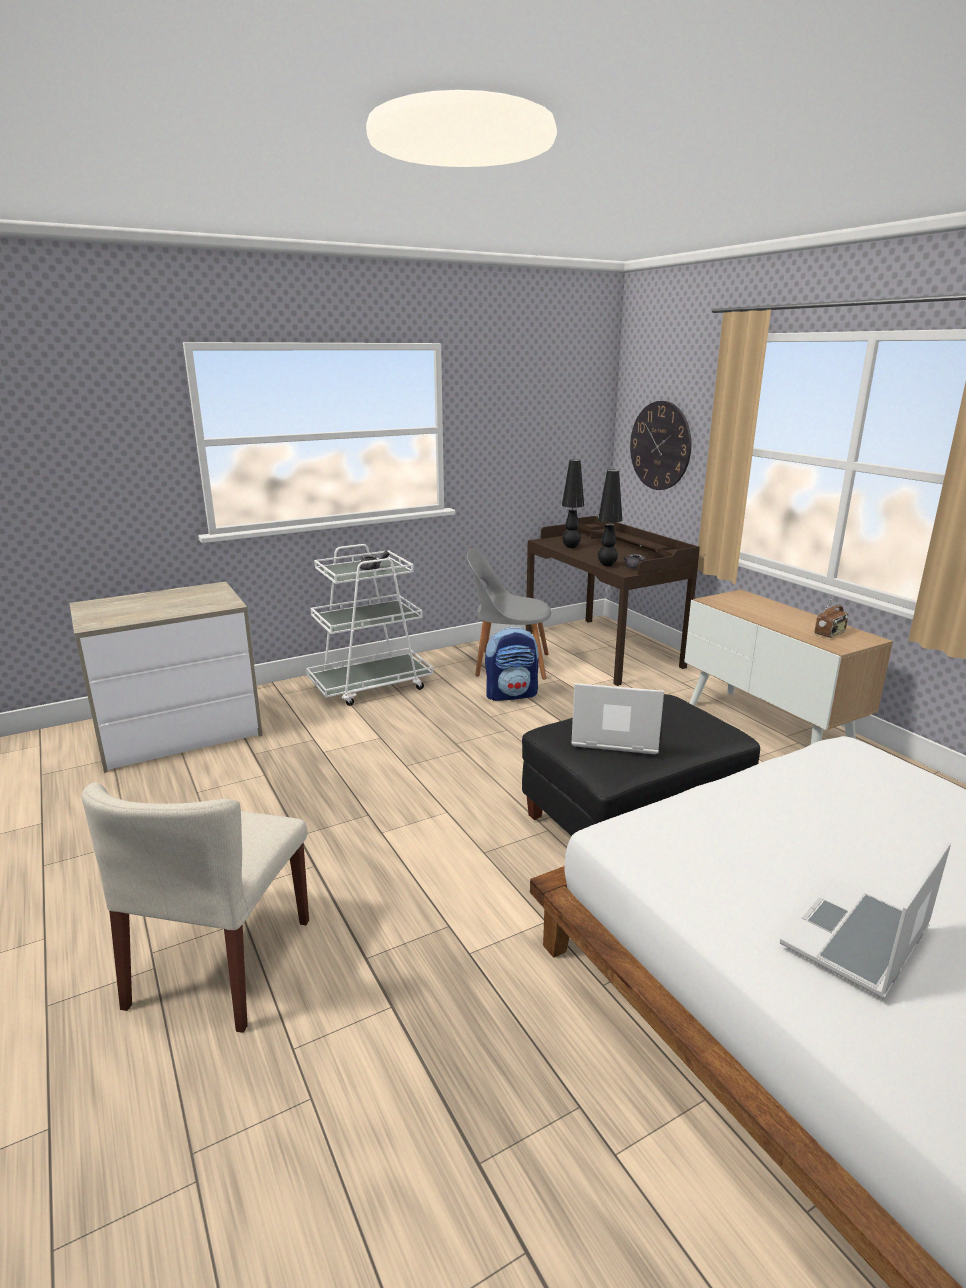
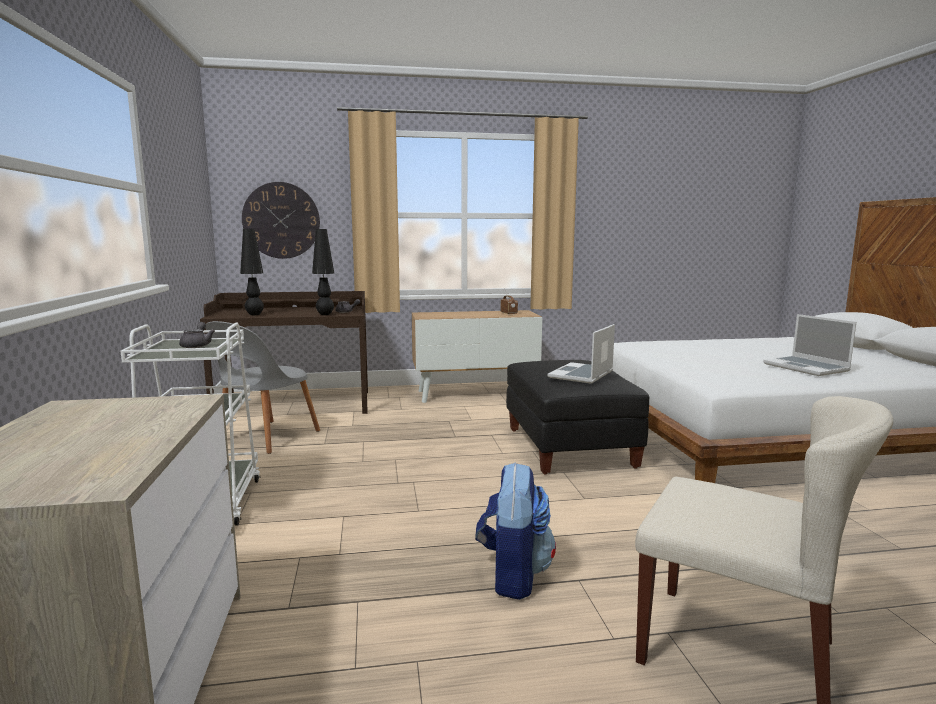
camera: 70 degrees left, 10 degrees down
backpack [485,627,539,701] -> backpack moved to [475,462,556,600]

